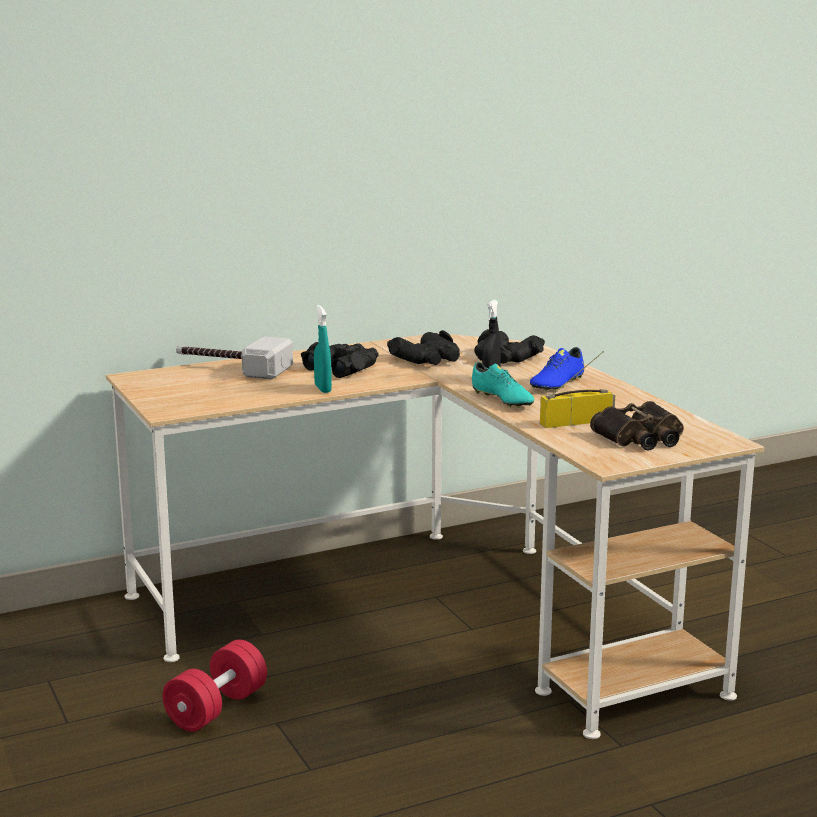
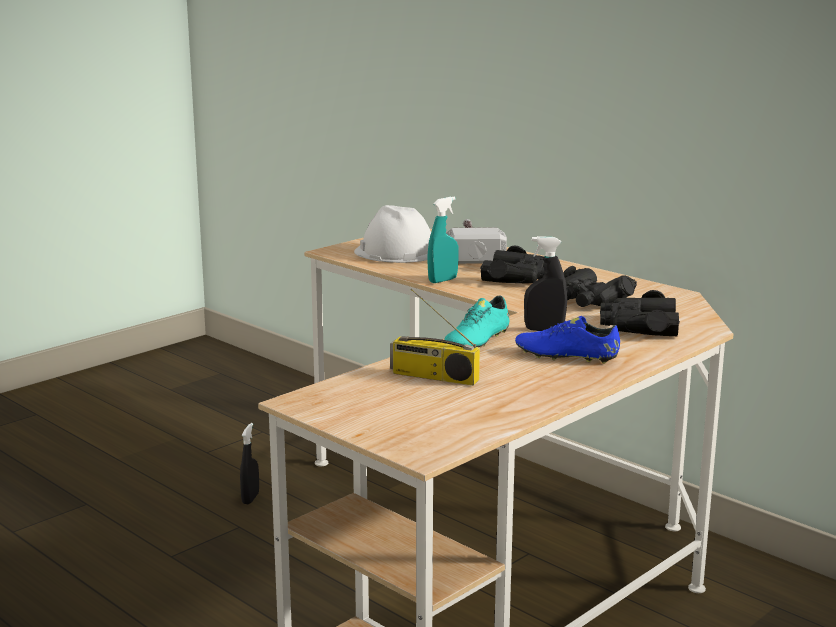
camera: 70 degrees right, 0 degrees up
red dumbbell [162,640,267,732] -> black spray bottle [240,423,259,504]
radio [540,351,615,428] -> radio turned 150 degrees clockwise [390,288,480,386]
binoculars [590,401,684,451] -> none
none -> white hard hat [354,205,431,263]

